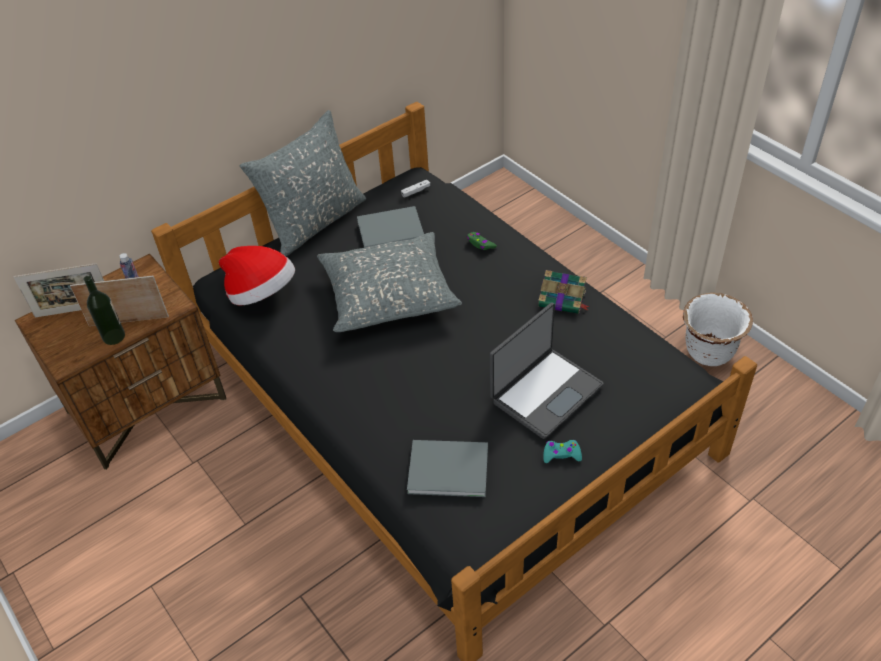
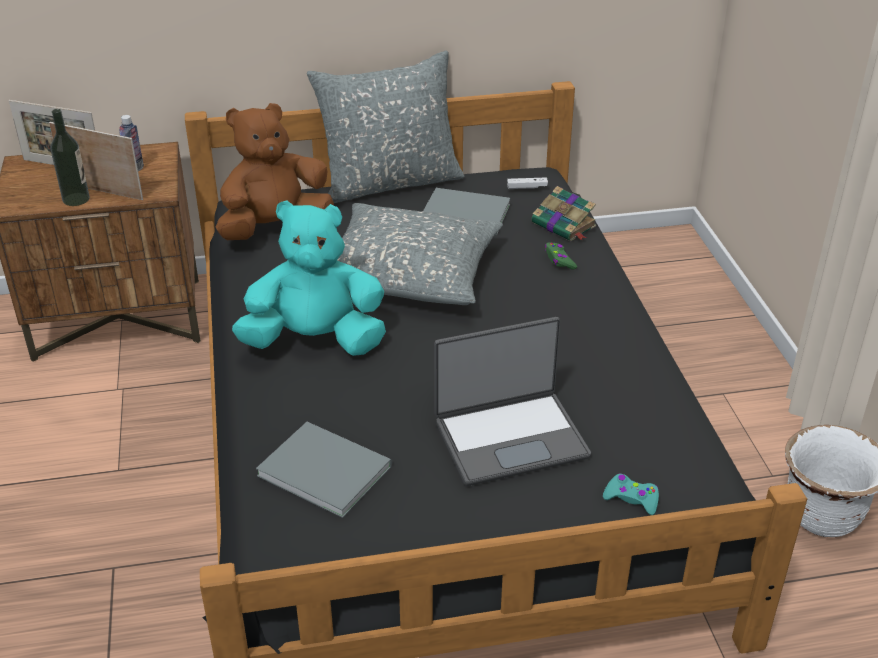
camera: 25 degrees right, 10 degrees down
hat [219,246,295,305] -> brown plush toy [216,103,334,240]
book [538,270,590,314] -> book moved to [531,186,596,241]
turquoise game controller [543,440,582,463] -> turquoise game controller moved to [603,474,659,515]
none -> turquoise plush toy [232,201,386,356]

